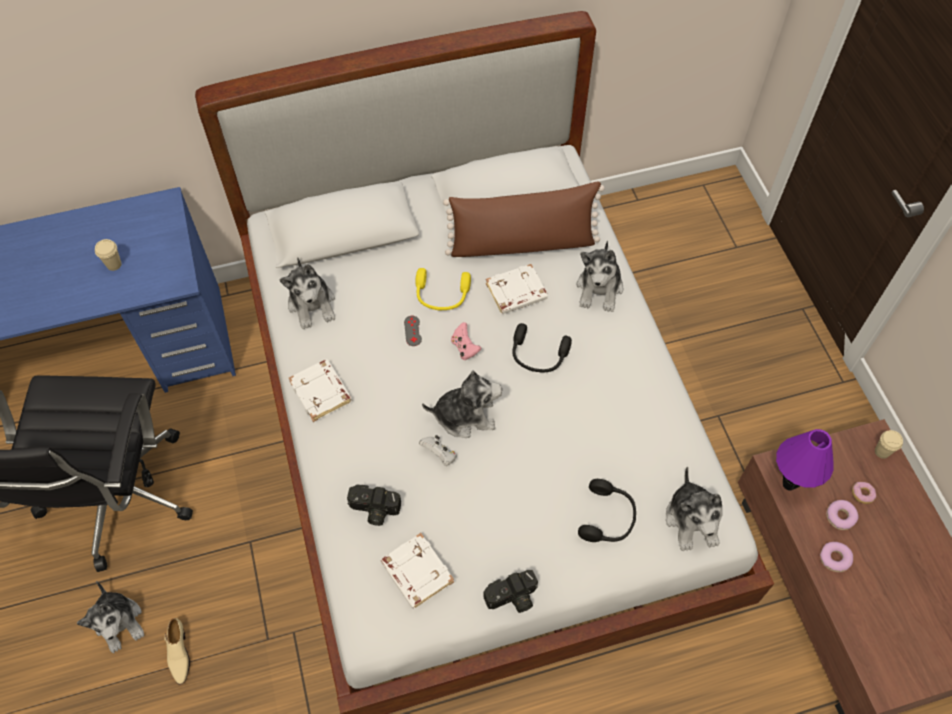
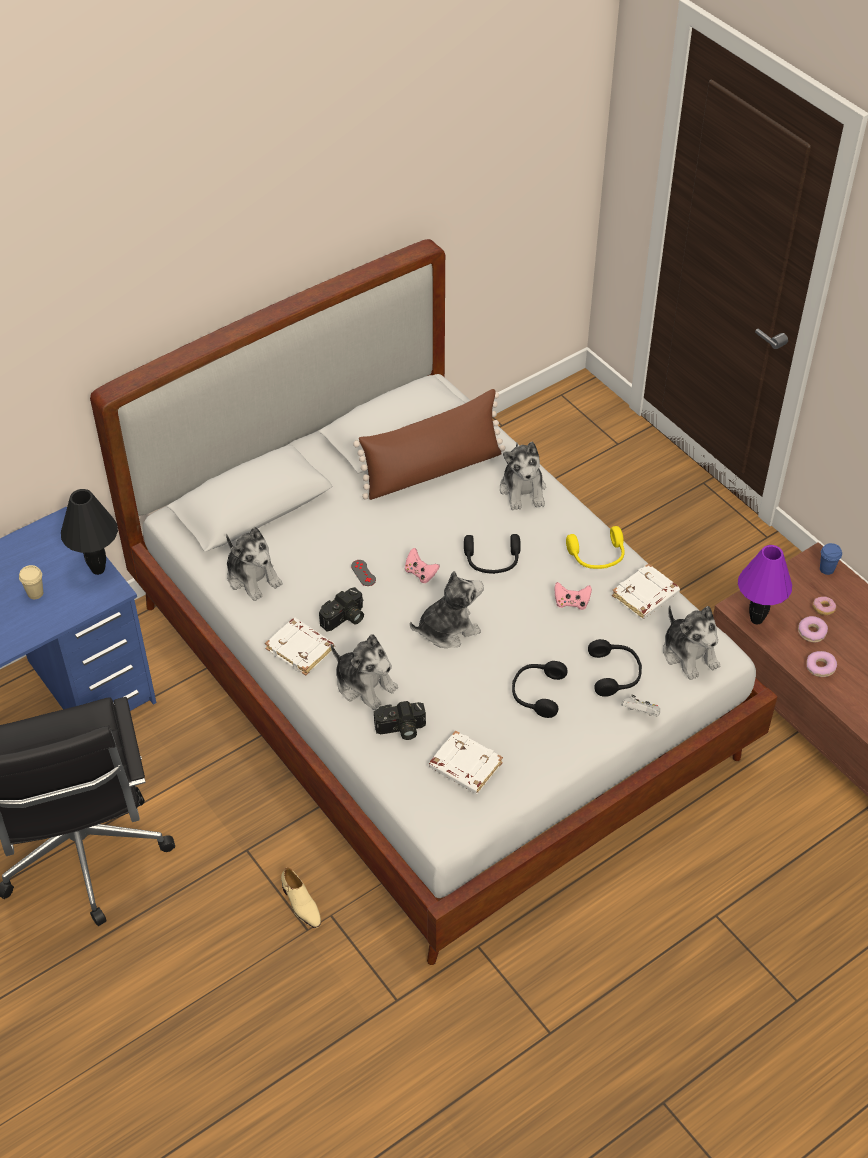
camera: 20 degrees left, 10 degrees down
plush toy [77,581,144,653] -> plush toy moved to [331,634,398,710]
beige shoe [164,618,190,685] -> beige shoe moved to [281,868,321,928]
yellow headphones [415,268,471,311] -> yellow headphones moved to [566,526,625,569]
white game controller [419,435,457,466] -> white game controller moved to [622,695,660,717]
camera [484,570,538,613] -> camera moved to [319,587,364,631]
white book [486,264,548,314] -> white book moved to [612,563,680,619]
beige cup [875,430,903,459] -> blue cup [820,543,842,575]
none -> black table lamp [61,489,118,575]
none -> black headphones [512,661,568,718]
none -> pink game controller [554,582,592,610]

